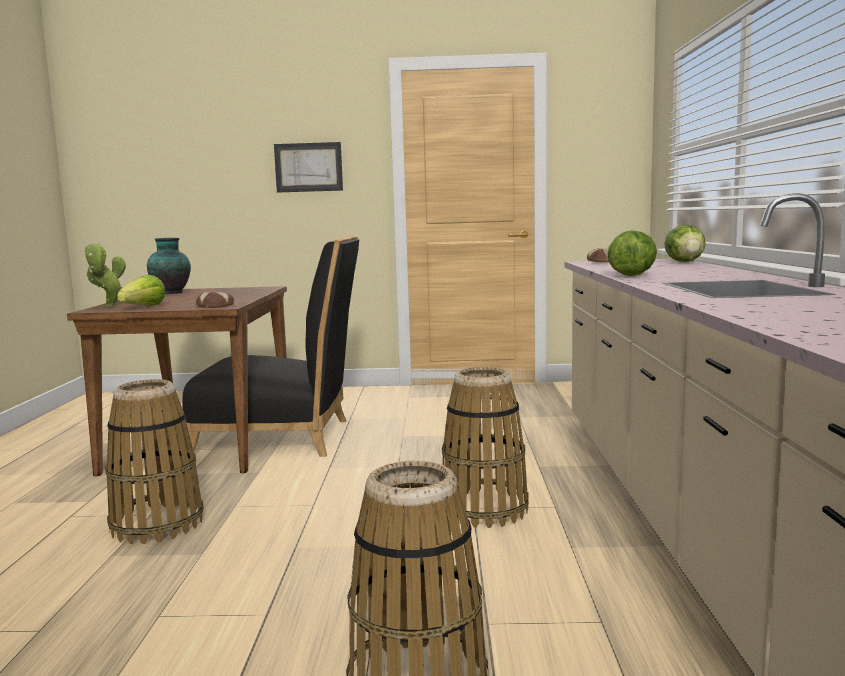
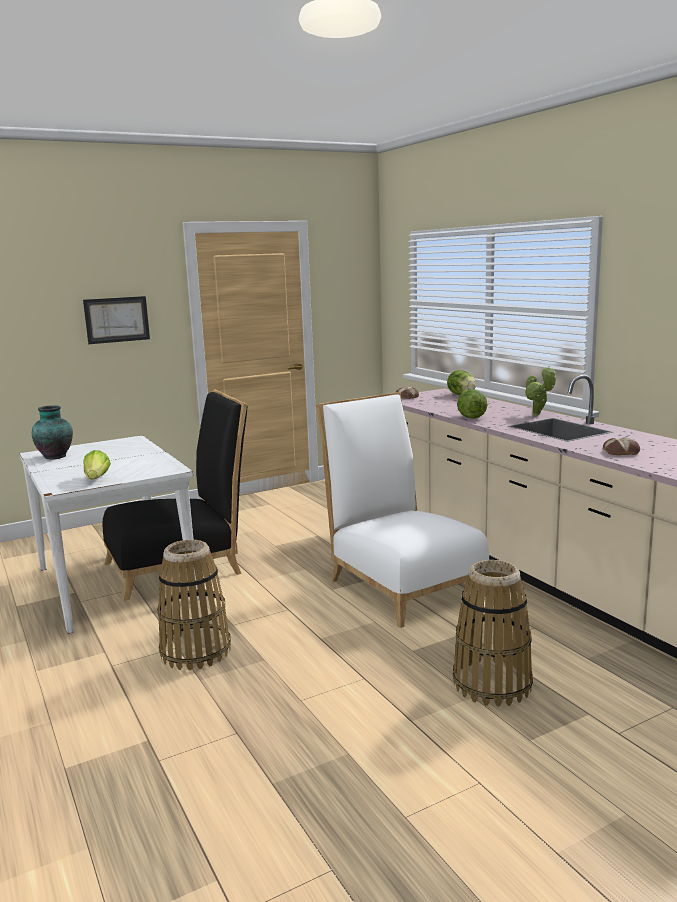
camera: 30 degrees left, 5 degrees up
brown dining table [67,286,287,476] -> white dining table [19,435,199,634]
potted plant [84,243,126,306] -> potted plant moved to [525,366,556,416]
bread [196,291,234,308] -> bread moved to [603,438,640,455]
basket [442,367,529,528] -> white chair [316,392,489,628]

